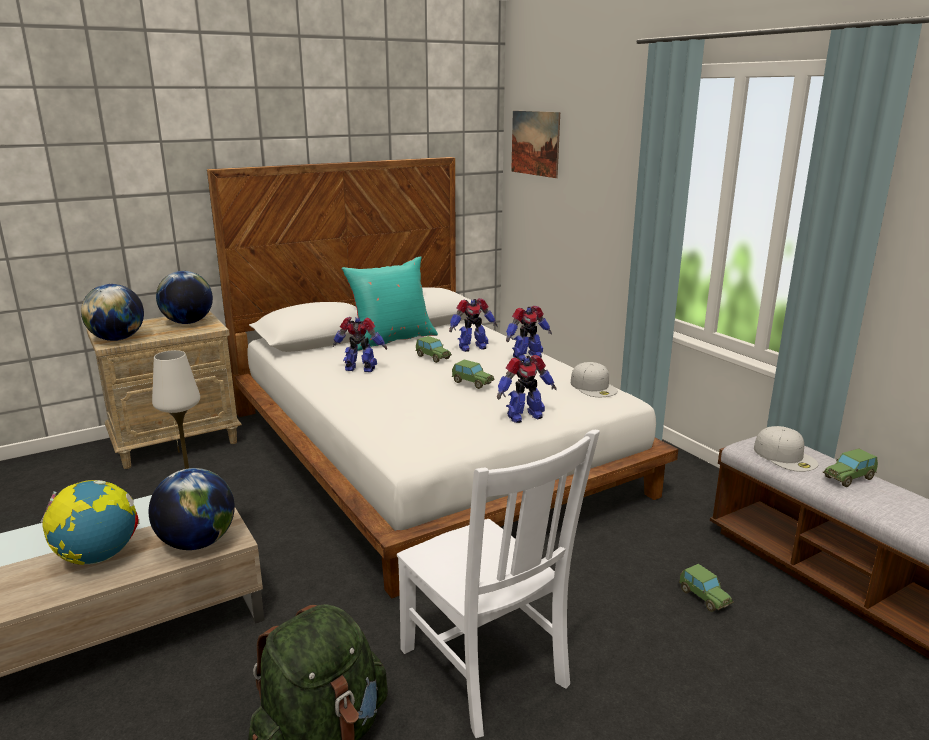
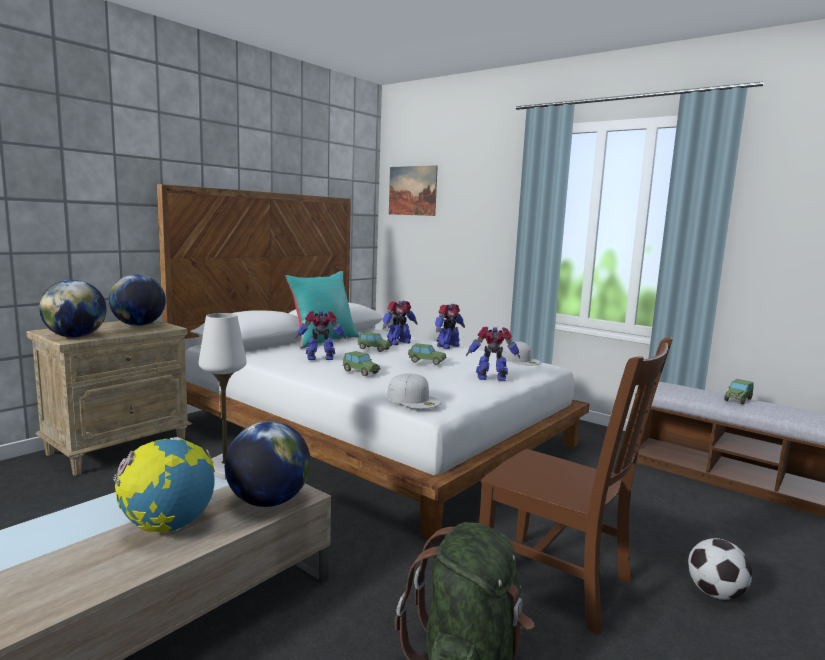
camera: 20 degrees left, 10 degrees down
white chair [397,430,600,738] -> brown chair [479,337,672,635]
toy robot [497,355,557,423] -> toy robot turned 135 degrees counterclockwise [466,326,520,381]
toy car [679,564,734,612] -> toy car moved to [343,351,381,376]
white cap [754,426,818,472] -> white cap moved to [387,373,441,409]
none -> football [688,538,752,600]

